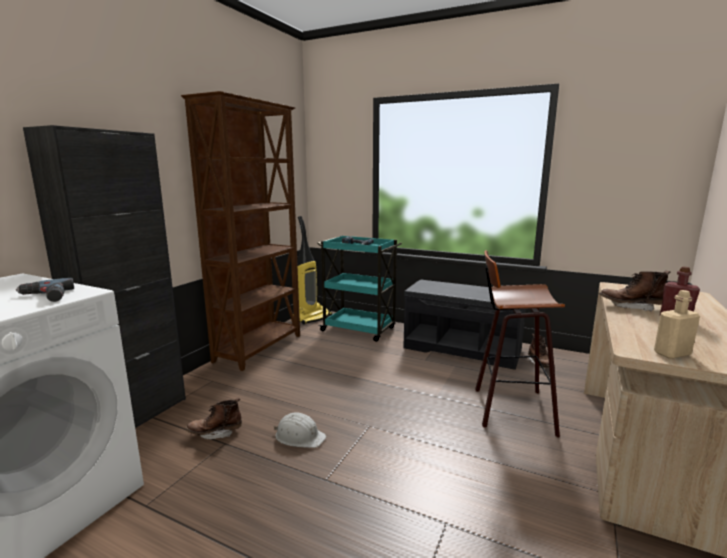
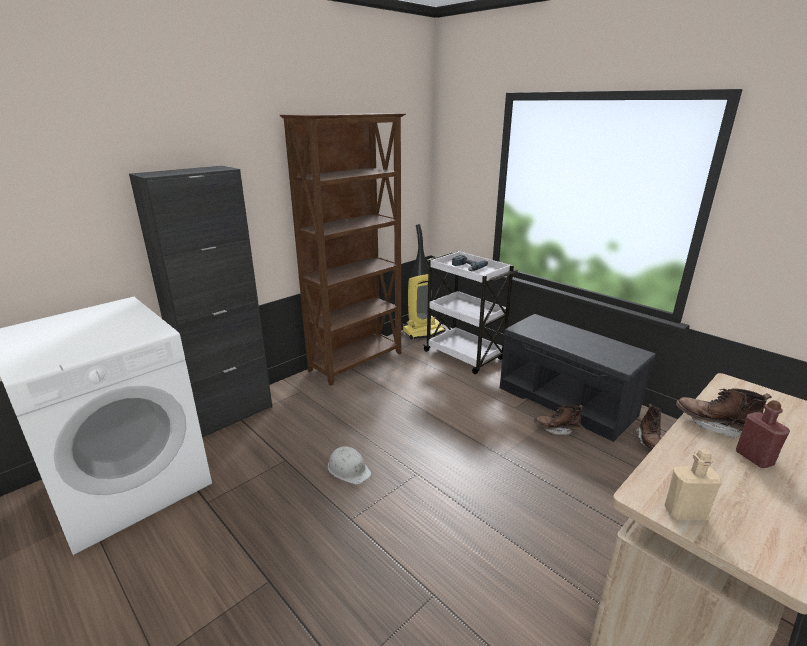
camera: 20 degrees right, 10 degrees up
power drill [16,278,74,302] -> none
brown boot [186,398,242,439] -> brown boot moved to [534,404,584,435]
turquoise cart [317,236,402,342] -> white cart [422,251,518,374]
stool [475,250,565,437] -> none

